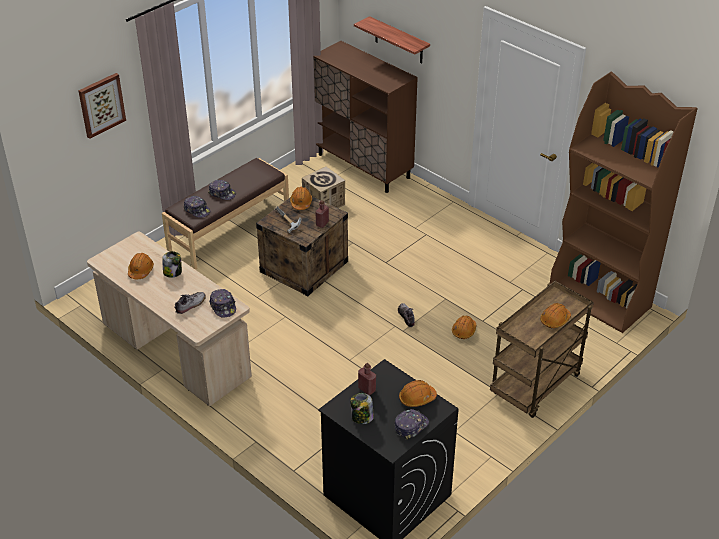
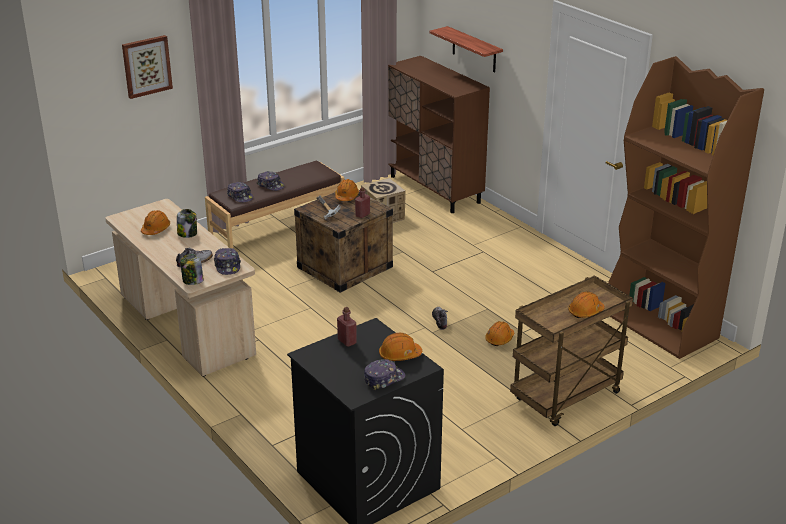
camera: 10 degrees right, 10 degrees down
jar [350,393,374,424] -> jar moved to [180,254,204,285]

